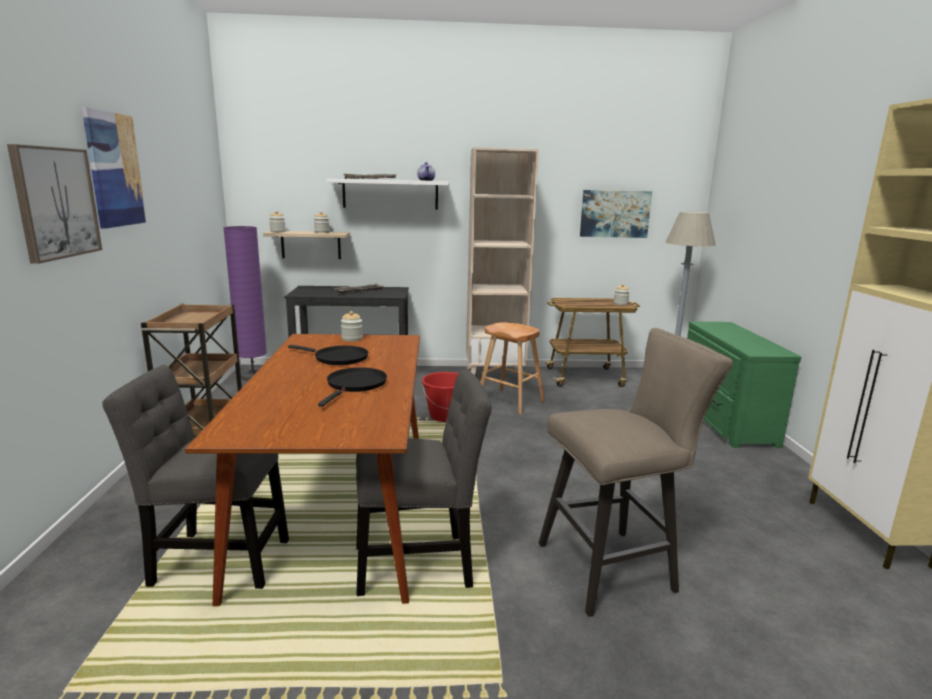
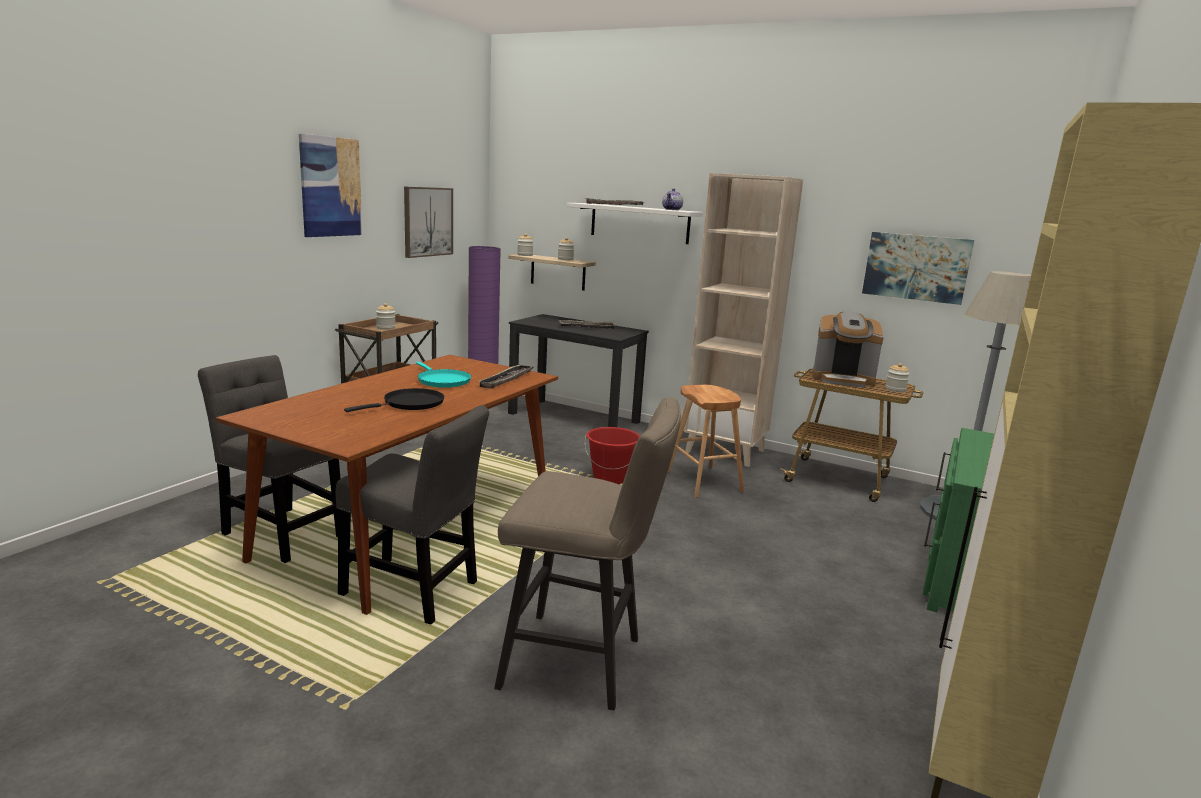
camera: 30 degrees right, 0 degrees up
picture [7,144,102,264] -> picture moved to [404,187,453,258]
black frying pan [288,345,369,365] -> turquoise frying pan [416,362,471,388]
jar [341,311,363,341] -> jar moved to [376,303,396,330]
none -> tray [477,364,535,389]
none -> coffee machine [812,311,884,388]

